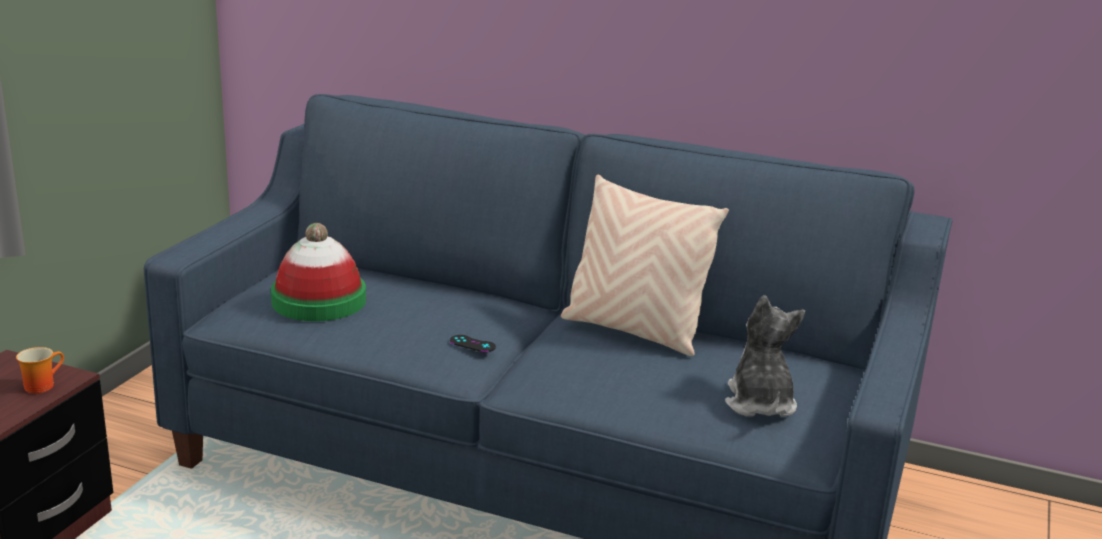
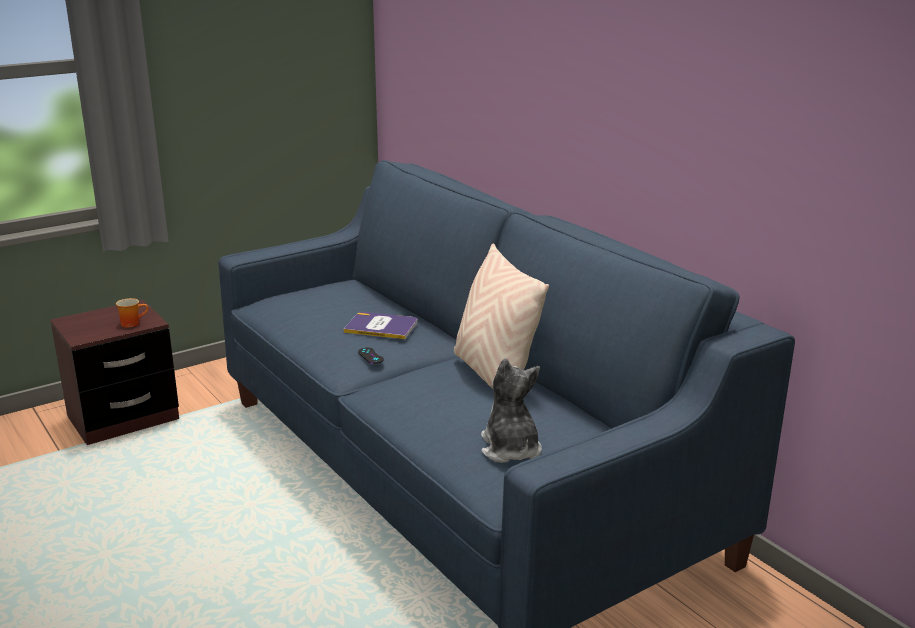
camera: 35 degrees right, 0 degrees up
hat [271,223,366,321] -> none
plush toy [725,295,805,417] -> plush toy turned 45 degrees counterclockwise [481,358,542,463]
none -> book [344,312,417,339]

